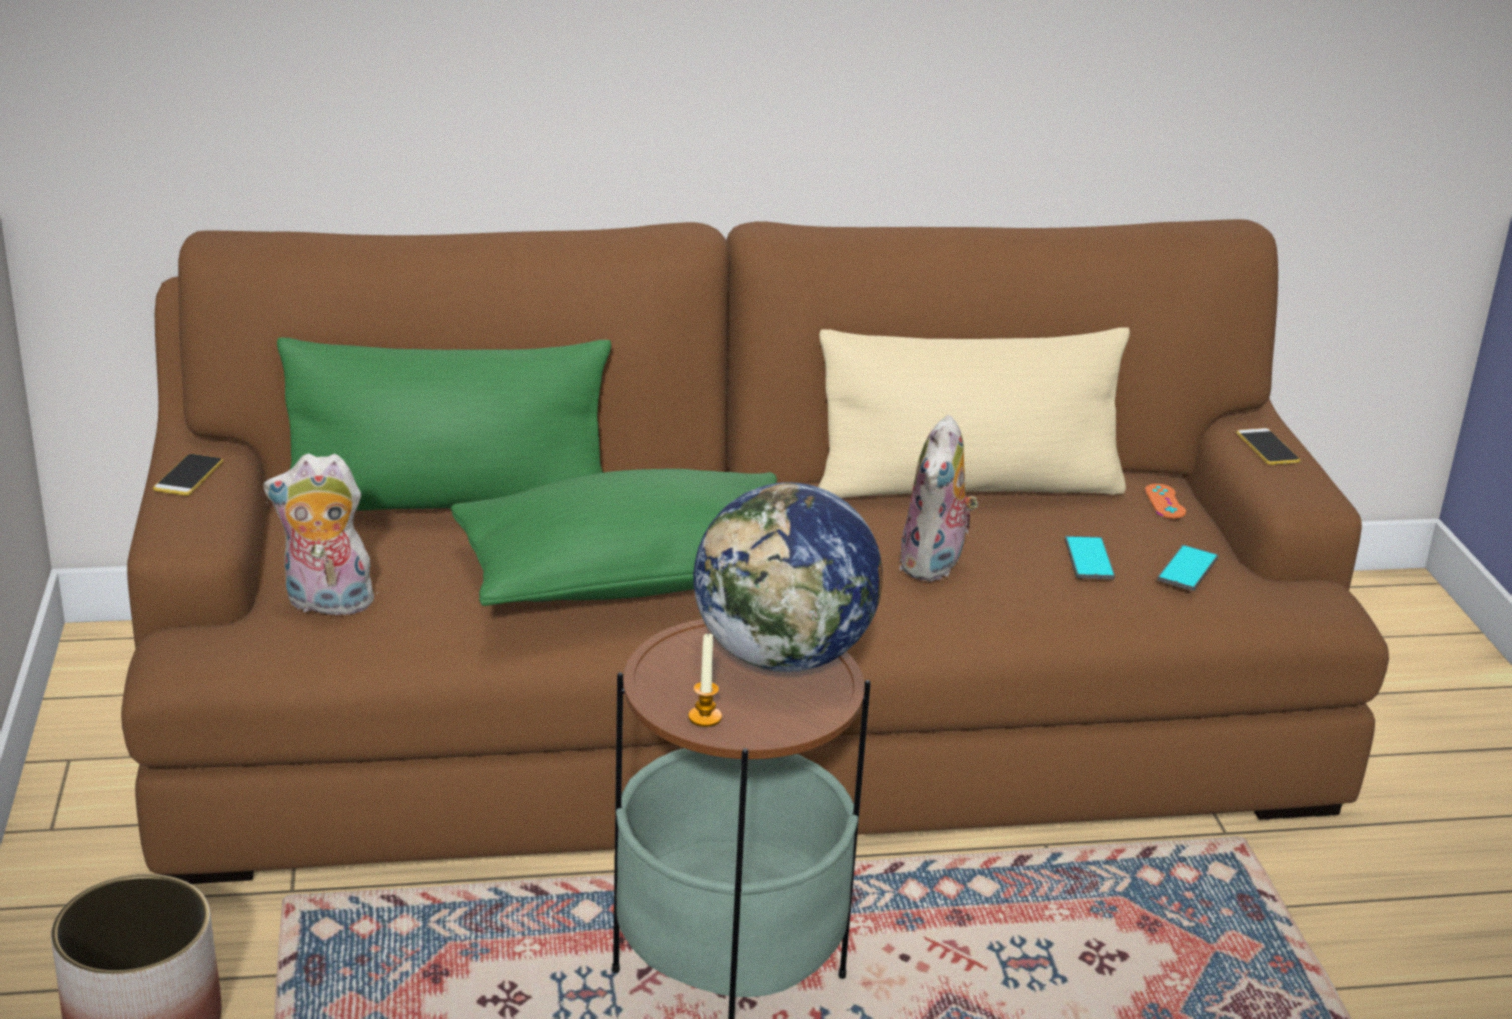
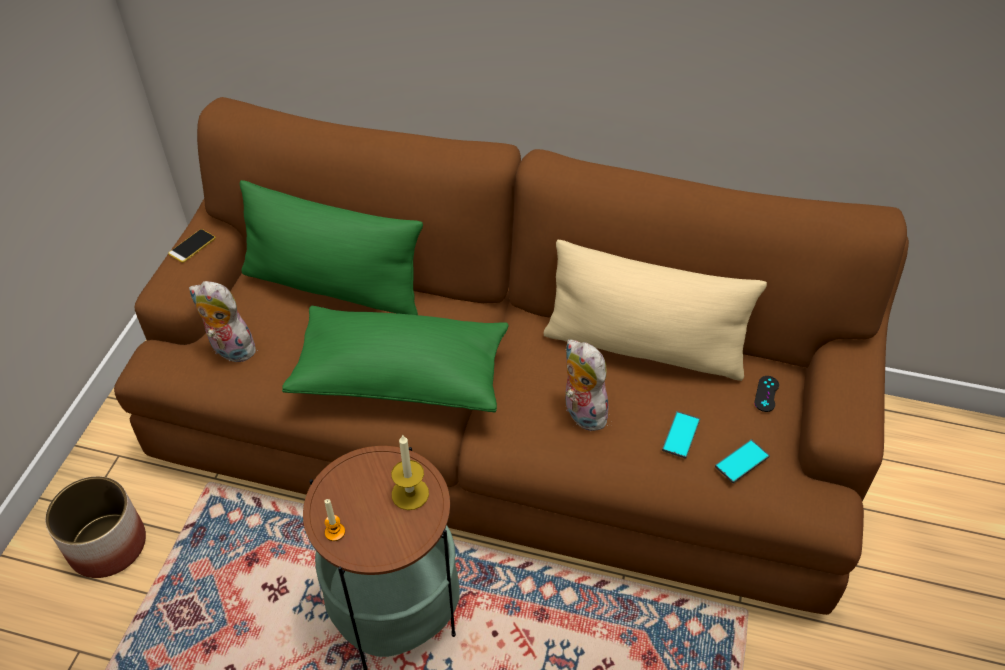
camera: 25 degrees right, 20 degrees up
globe [693,482,883,672] -> candle [391,434,429,510]
plush toy [899,415,978,581] -> plush toy turned 105 degrees clockwise [566,340,609,431]
orange game controller [1145,484,1186,519] -> black game controller [754,376,779,412]
phone [1236,428,1300,465] -> none

